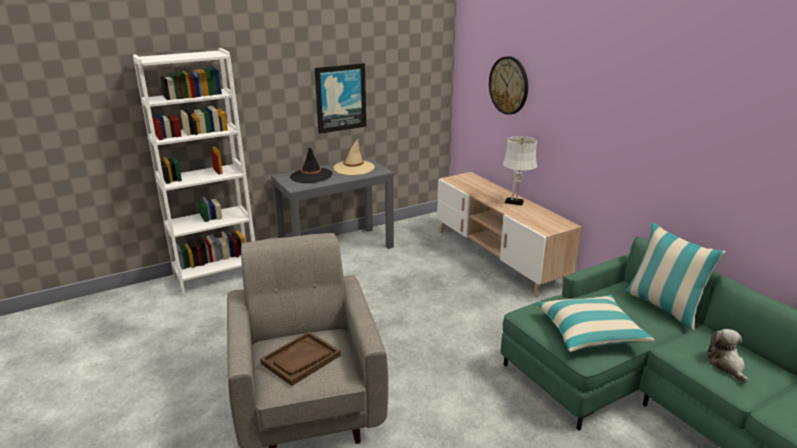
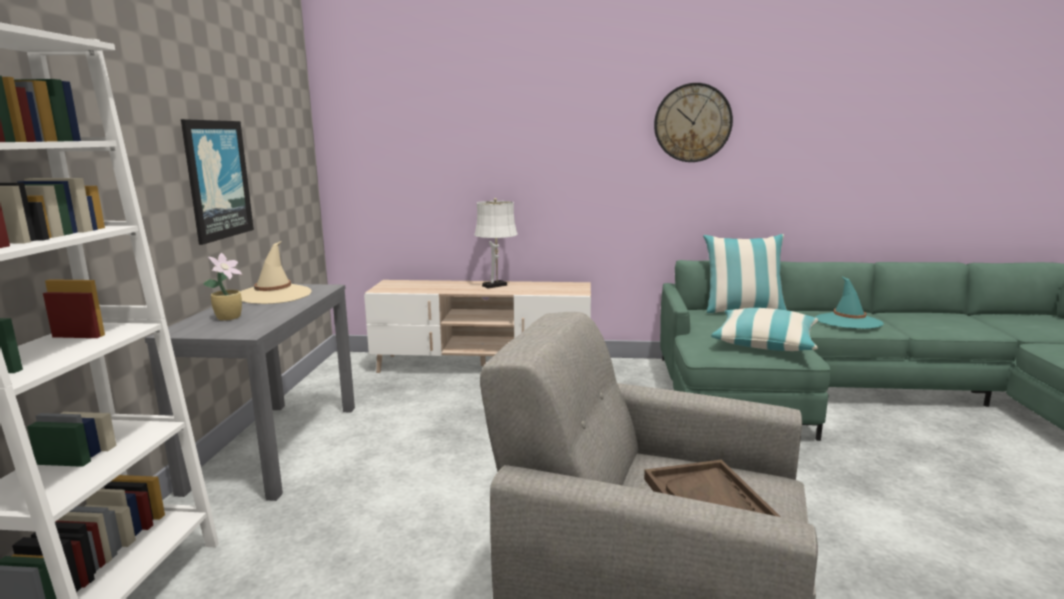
camera: 55 degrees left, 10 degrees down
black hat [290,148,332,183] -> potted plant [203,253,242,321]
wall clock [489,56,528,115] -> wall clock moved to [654,83,733,162]
plush toy [707,329,748,383] -> turquoise hat [815,277,884,329]

